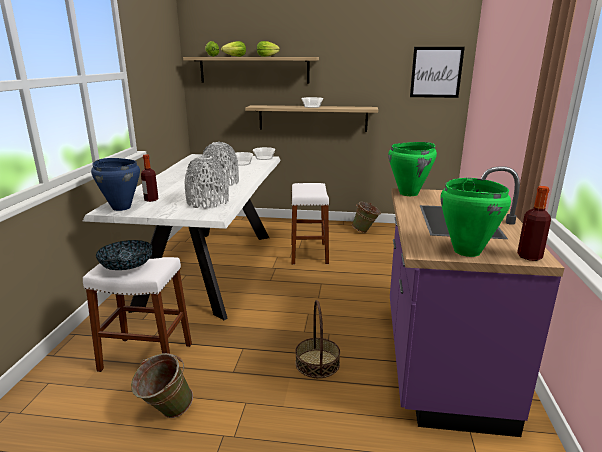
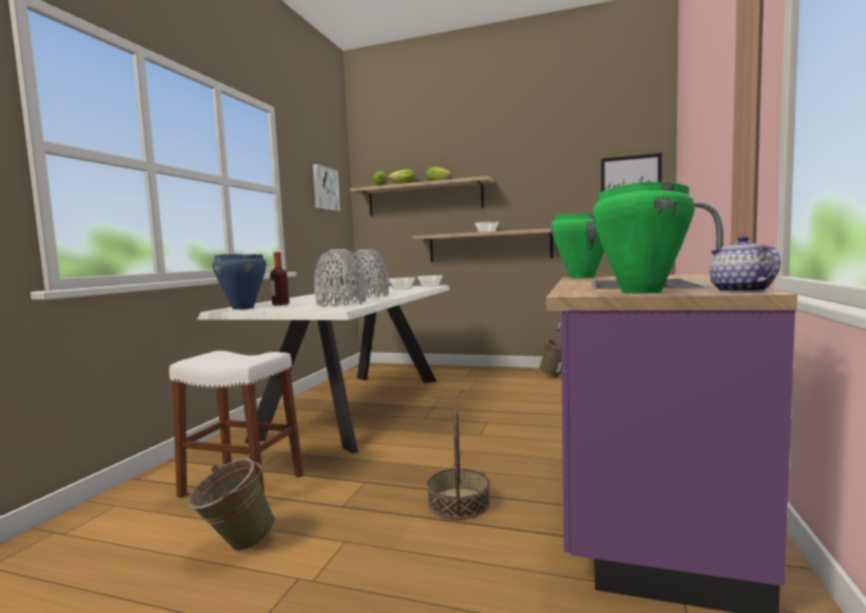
camera: 10 degrees right, 15 degrees down
bowl [96,240,152,270] -> none
white stool [291,183,329,265] -> none
bottle [517,186,551,261] -> teapot [709,236,780,293]
none -> picture [313,164,340,211]

